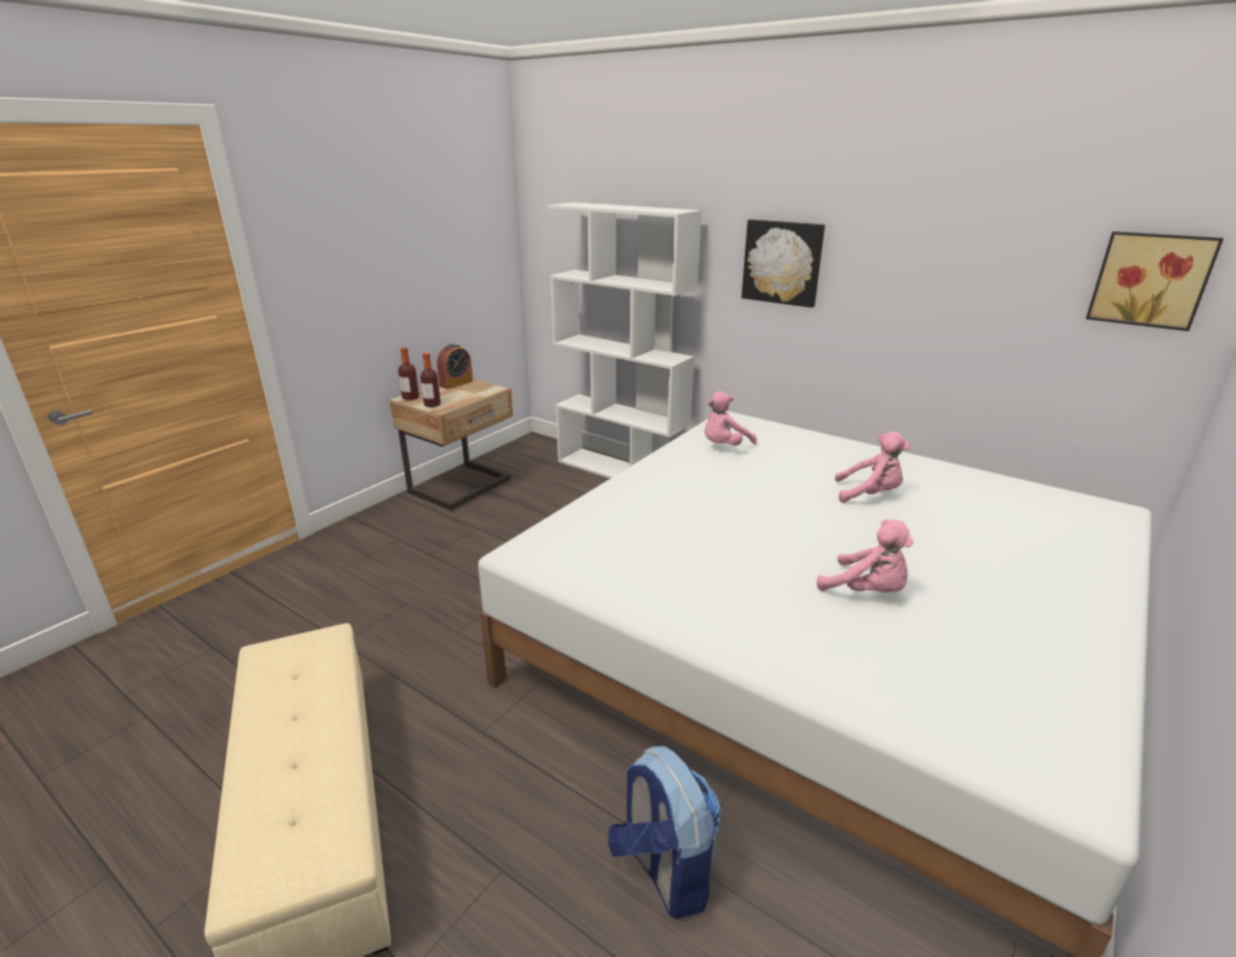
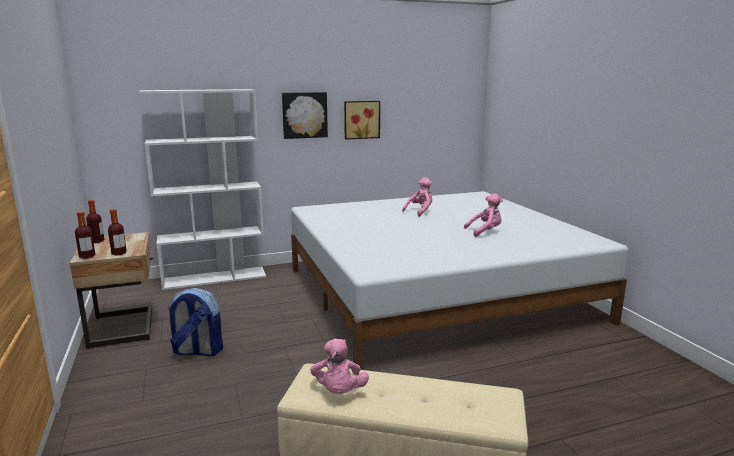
camera: 55 degrees left, 10 degrees down
alarm clock [437,344,473,389] -> bottle [86,200,105,243]
backpack [608,746,721,919] -> backpack moved to [168,288,223,357]
pink plush toy [705,391,757,446] -> pink plush toy moved to [310,339,369,394]
picture [1086,231,1224,331] -> picture moved to [344,101,380,140]

